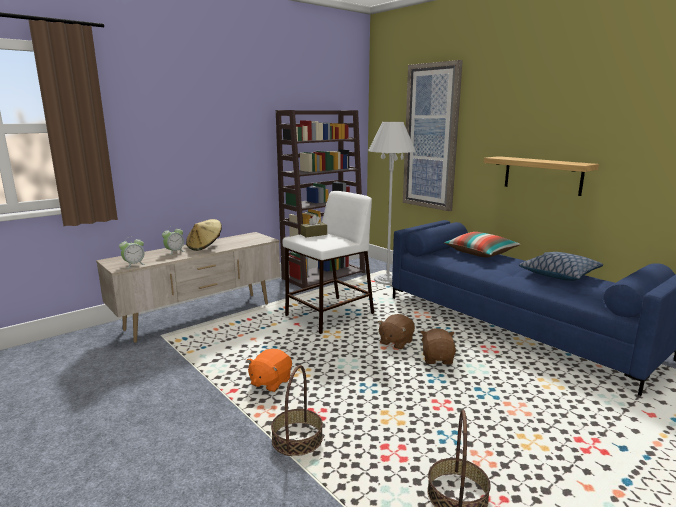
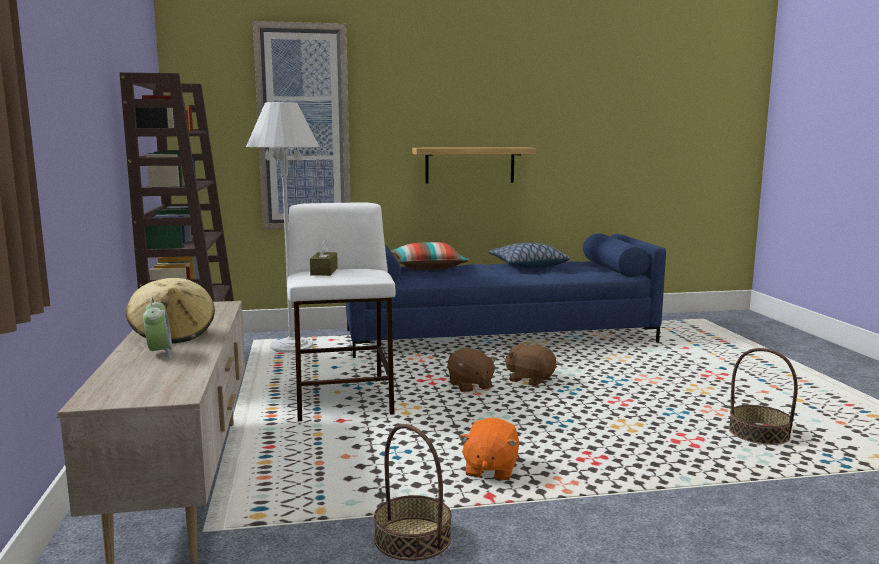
camera: 60 degrees left, 5 degrees down
alarm clock [119,236,145,268] -> none
orange plush toy [247,349,292,392] -> orange plush toy turned 45 degrees clockwise [459,418,519,480]
basket [271,365,323,456] -> basket moved to [374,424,452,561]

